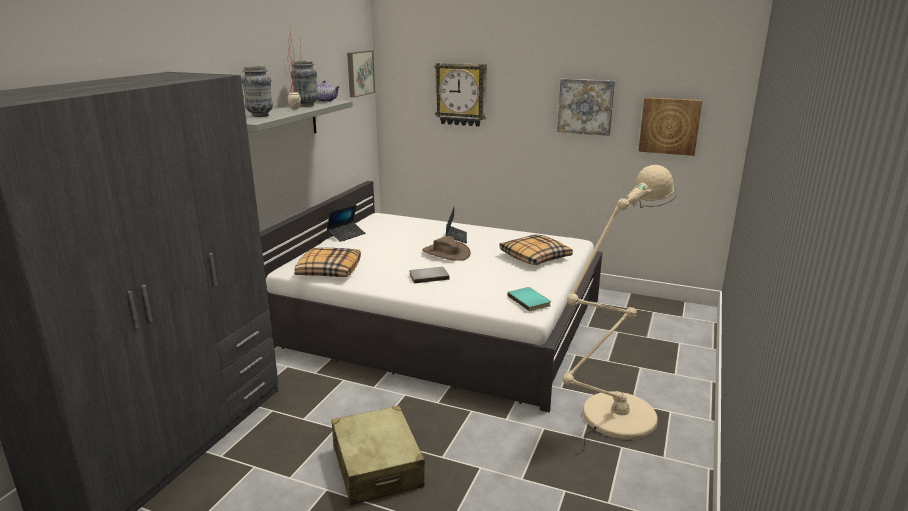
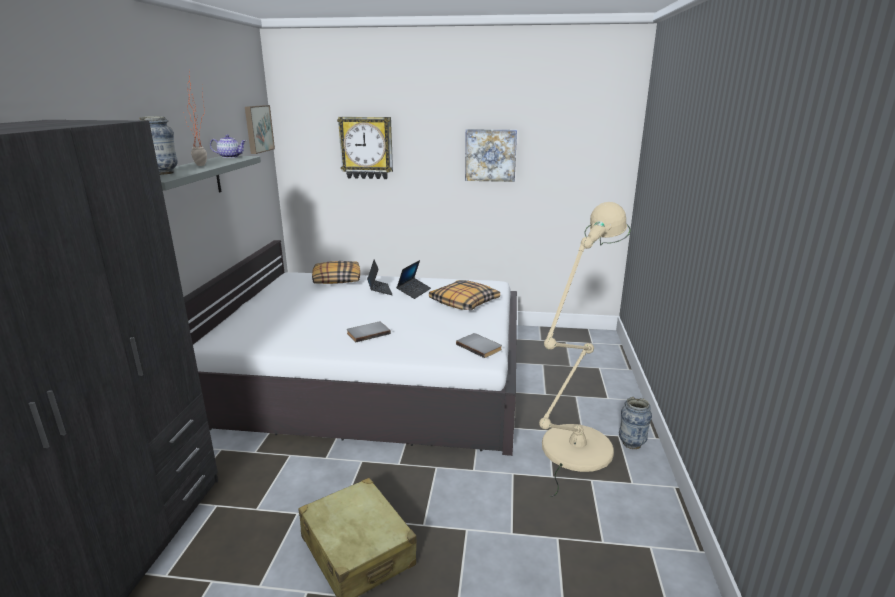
camera: 15 degrees left, 0 degrees up
vase [291,61,318,107] -> vase moved to [619,397,652,449]
pillow [295,248,361,277] -> pillow moved to [312,261,360,284]
laptop [327,205,366,242] -> laptop moved to [396,260,431,299]
brown hat [422,236,471,261] -> none
turquoise book [507,287,551,311] -> grey book [456,333,502,358]
picture [638,97,702,156] -> none

